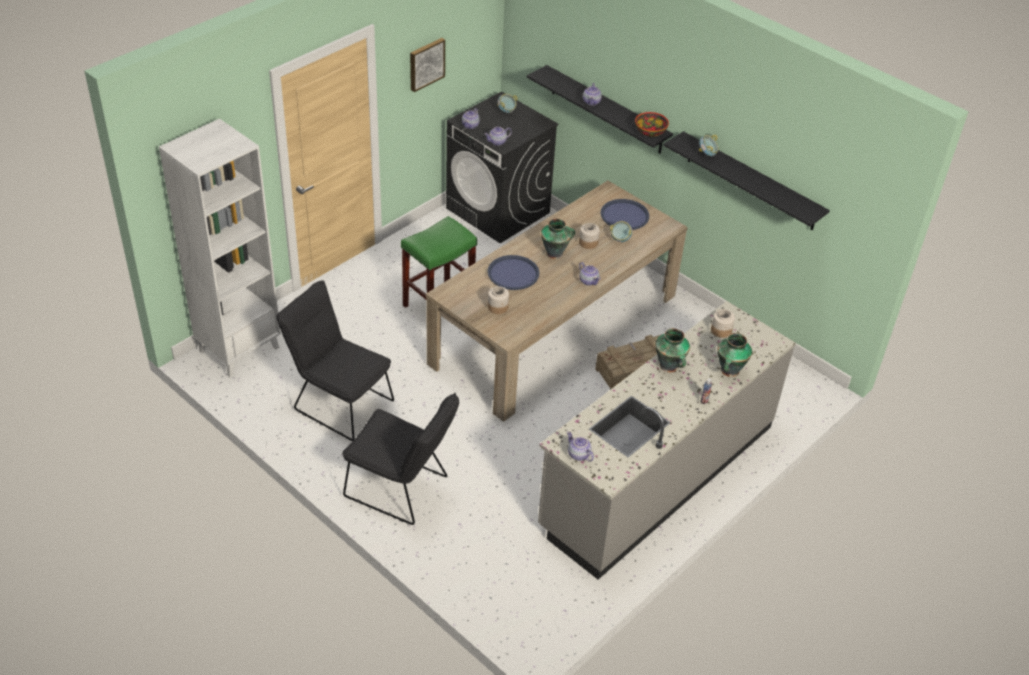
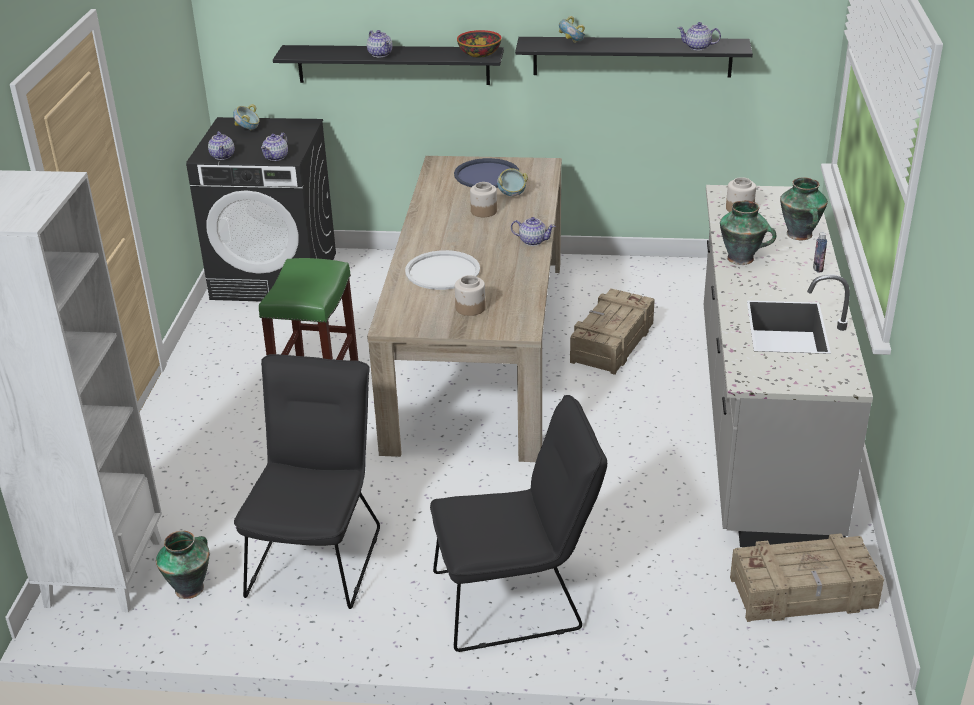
camera: 35 degrees left, 10 degrees down
black chair [277,280,394,441] -> black chair turned 105 degrees clockwise [234,354,380,609]
picture [410,38,445,92] -> none
blue tray [488,255,539,290] -> white tray [405,250,480,290]
vase [541,218,575,259] -> vase moved to [156,531,210,599]
teapot [567,431,594,462] -> teapot moved to [678,22,721,50]
none -> crate [730,533,884,622]

